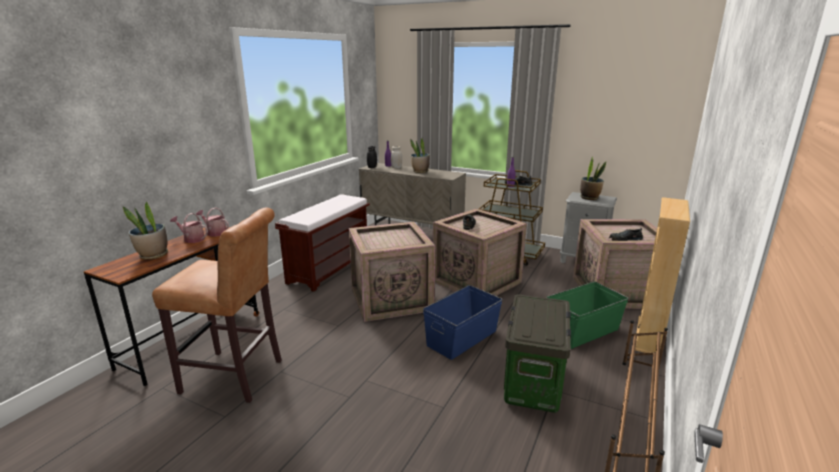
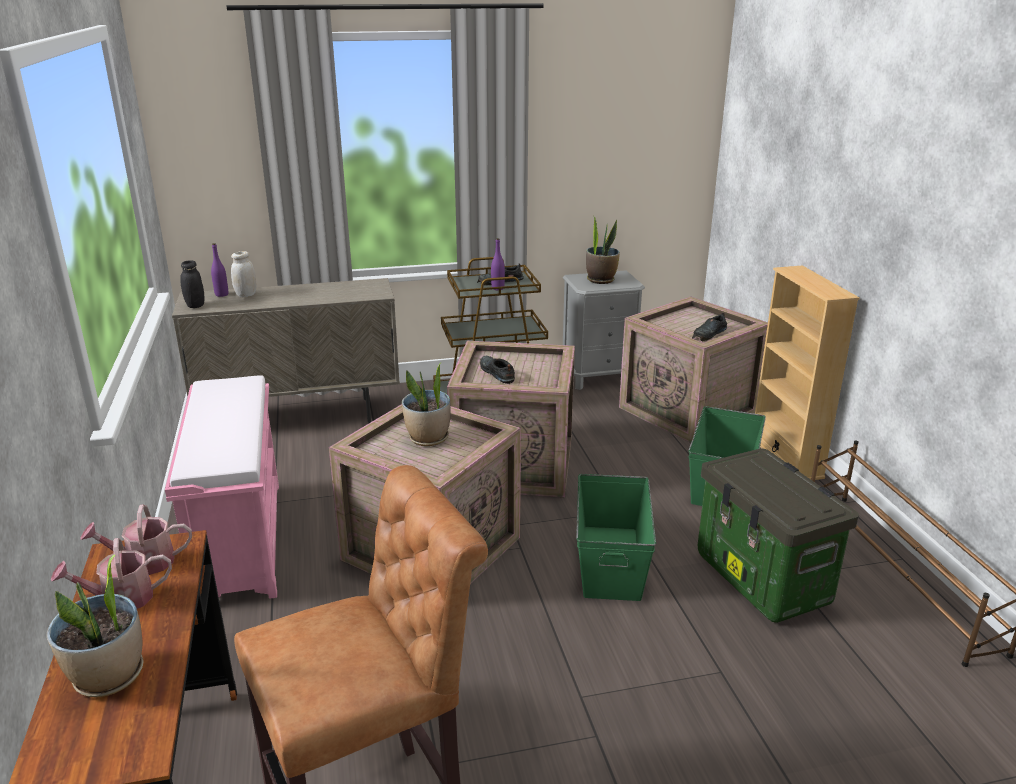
camera: 40 degrees left, 5 degrees up
brown bench [275,194,370,292] -> pink bench [165,375,279,599]
potted plant [410,138,430,173] -> potted plant moved to [402,362,451,446]
blue storage box [423,285,503,360] -> green storage box [576,474,656,601]

